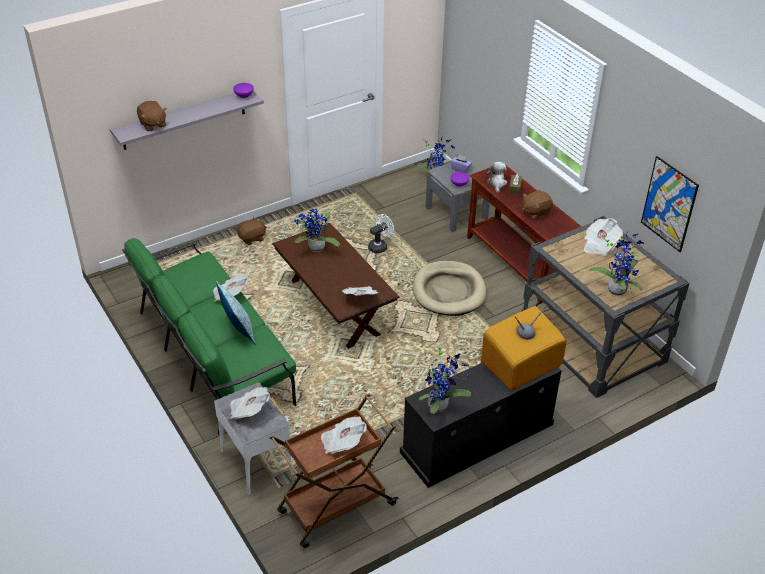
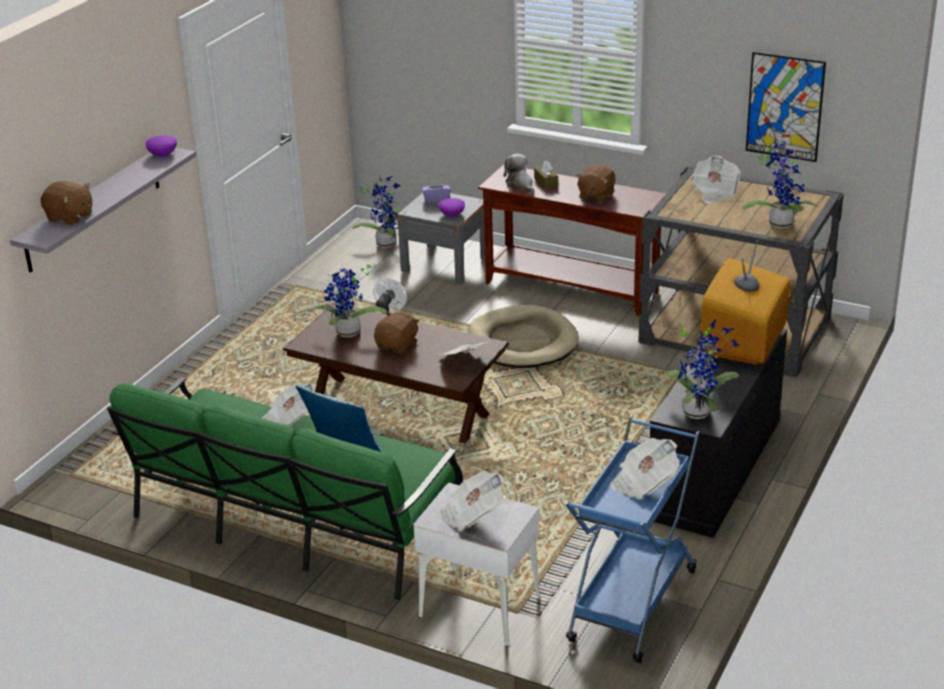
camera: 30 degrees left, 10 degrees down
brown plush toy [237,217,266,245] -> brown plush toy moved to [374,312,419,354]
brown cart [268,393,399,548] -> blue cart [565,415,700,663]

